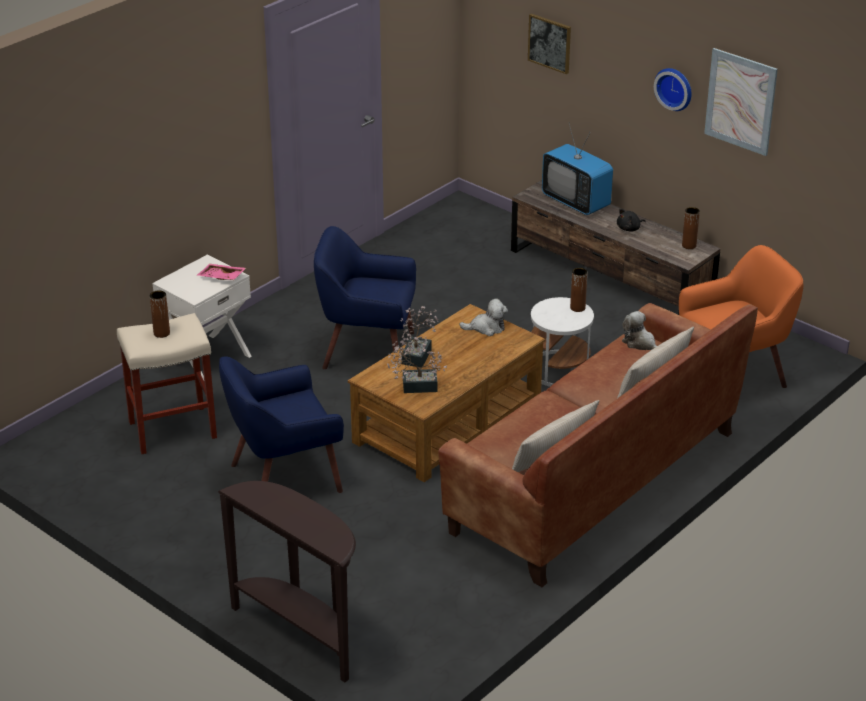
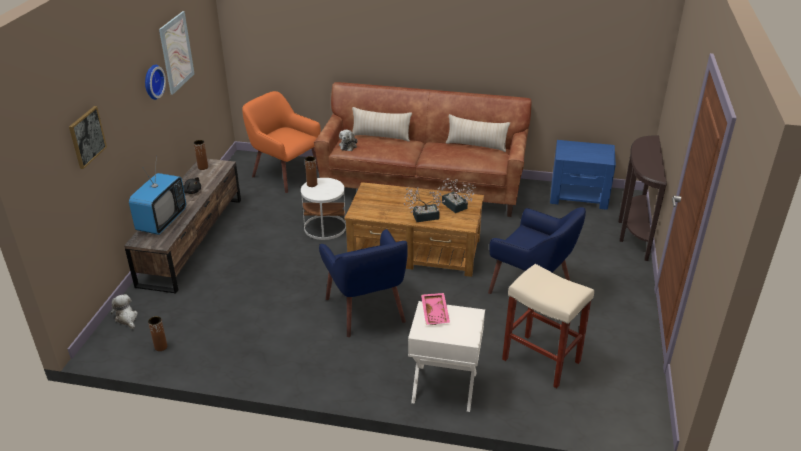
camera: 120 degrees left, 0 degrees up
brown vase [150,290,170,338] -> brown vase moved to [148,316,167,351]
plush toy [459,299,508,336] -> plush toy moved to [111,294,138,329]
none -> blue nightstand [550,140,616,210]

